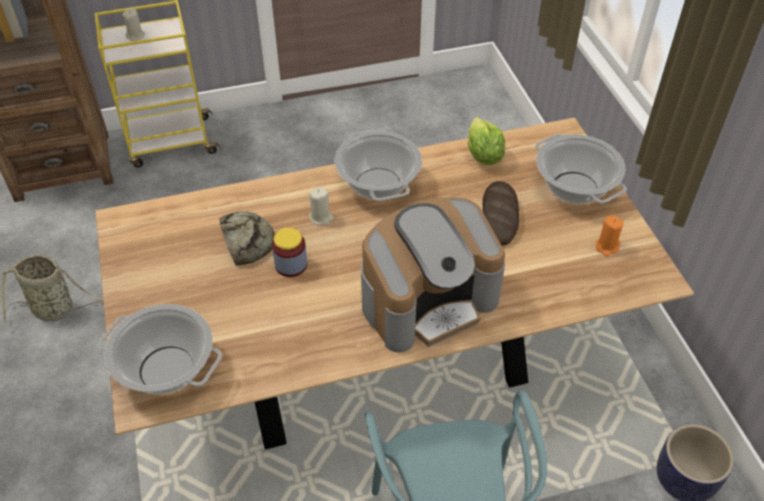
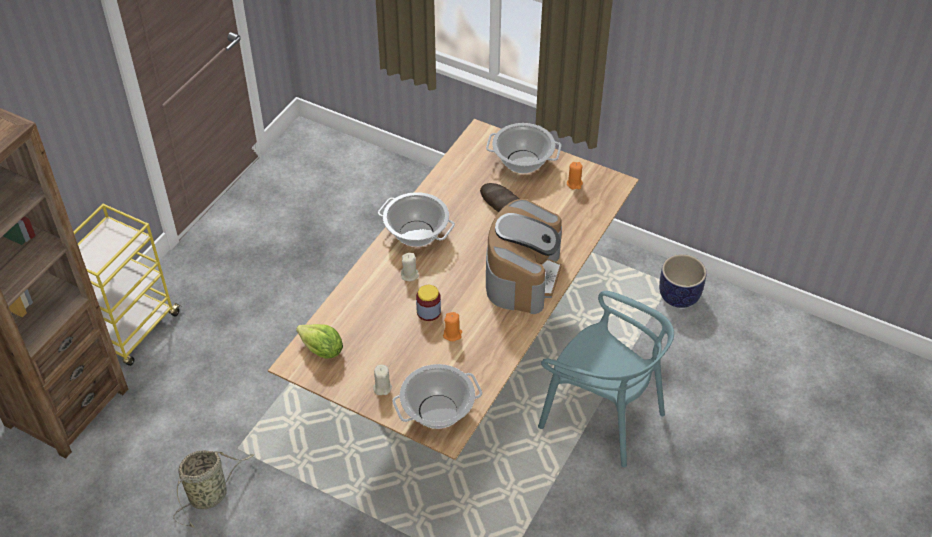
camera: 45 degrees left, 0 degrees up
beige candle [123,8,145,41] -> beige candle moved to [373,365,392,395]
bread [219,212,275,266] -> none
lettuce [467,117,505,165] -> lettuce moved to [296,324,343,359]
none -> orange candle [443,312,462,341]

